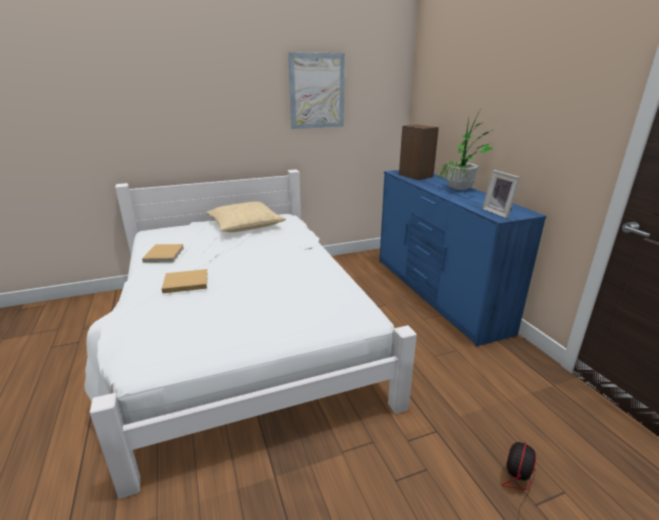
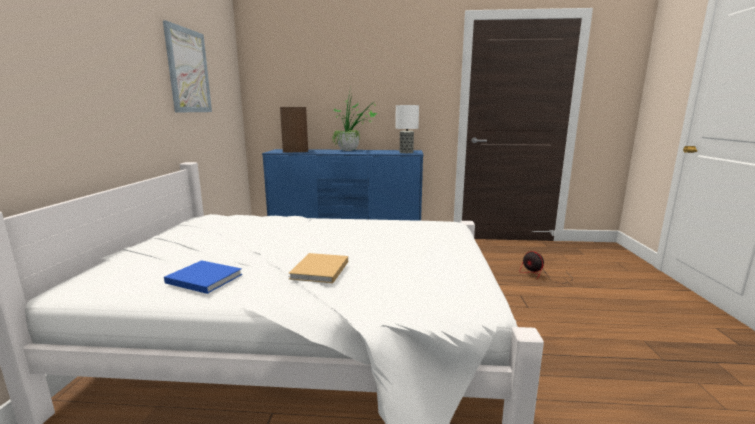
camera: 65 degrees left, 10 degrees down
beige book [142,244,184,263] -> blue book [164,260,242,294]
beige pillow [206,201,286,232] -> none
picture frame [482,170,520,218] -> table lamp [395,105,419,153]

